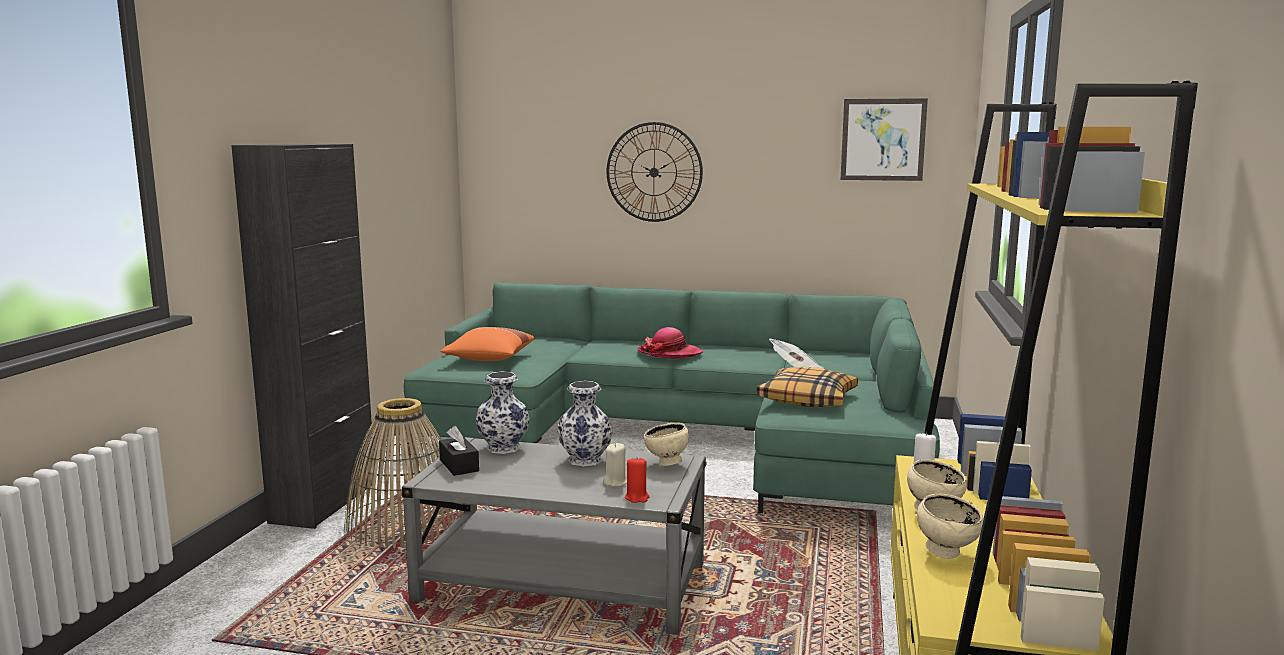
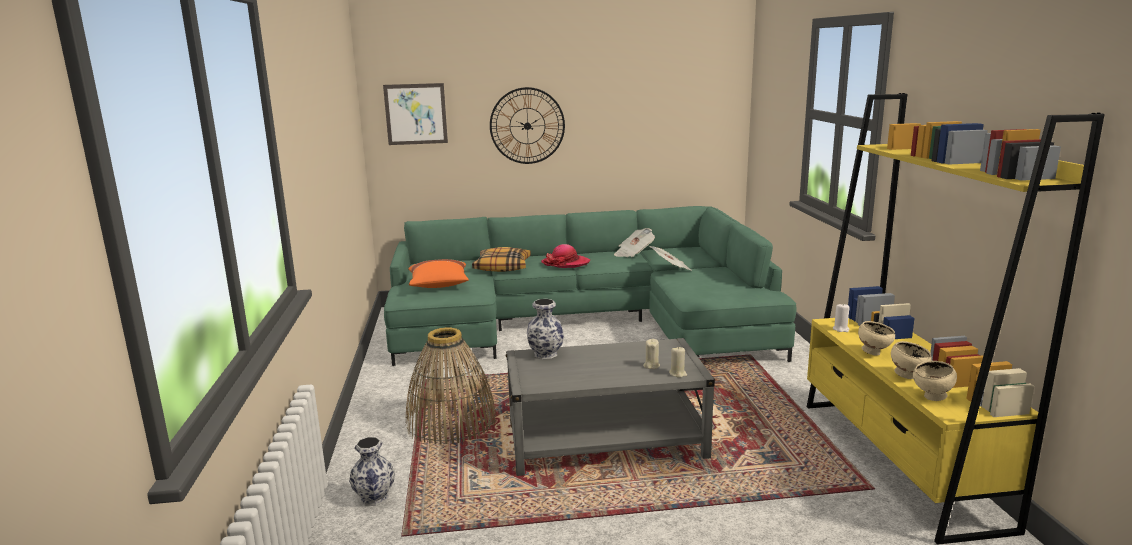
camera: 20 degrees left, 5 degrees up
black cabinet [231,144,373,529] -> none
black tissue box [439,426,479,476] -> none
vase [557,381,613,467] -> vase moved to [349,437,395,506]
red candle [625,457,650,503] -> beige candle [669,346,687,378]
beige bowl [644,423,689,466] -> beige bowl moved to [913,361,957,401]
pillow [757,367,858,407] -> pillow moved to [472,247,531,272]
picture [841,98,928,181] -> picture moved to [383,83,448,145]
none -> newspaper [614,228,655,257]

